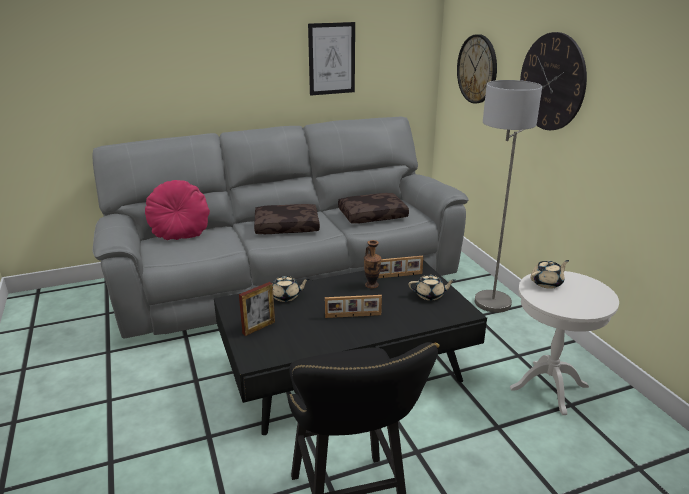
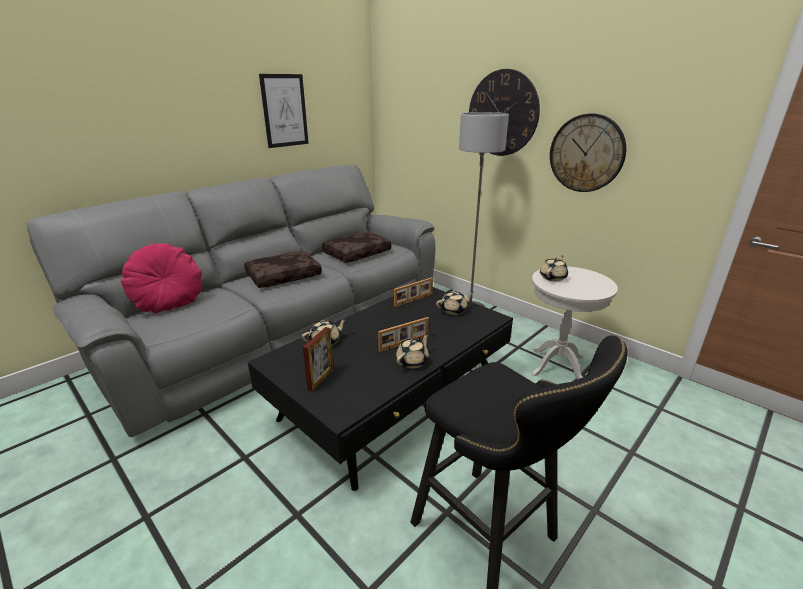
camera: 25 degrees left, 0 degrees up
vase [364,240,382,288] -> none
wall clock [457,34,497,103] -> wall clock moved to [550,113,626,192]
none -> beige teapot [396,333,429,369]

